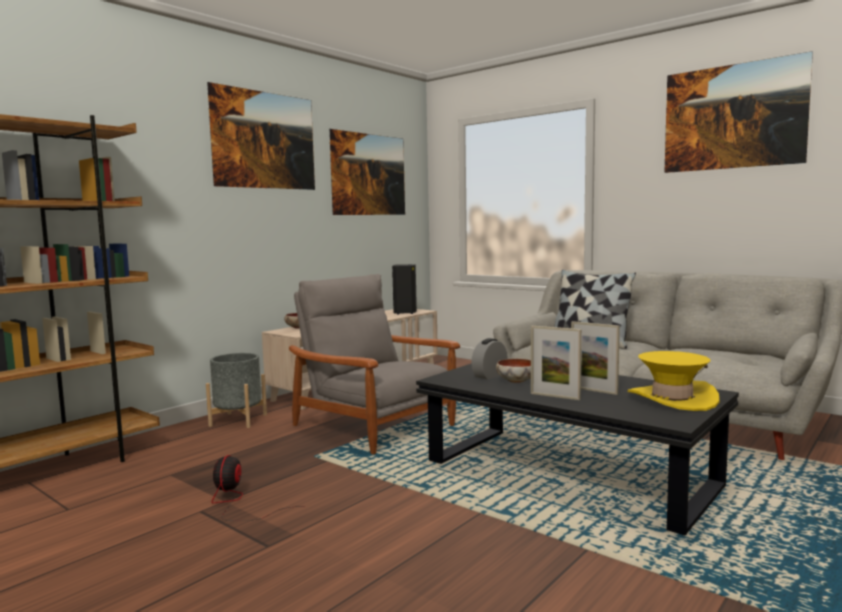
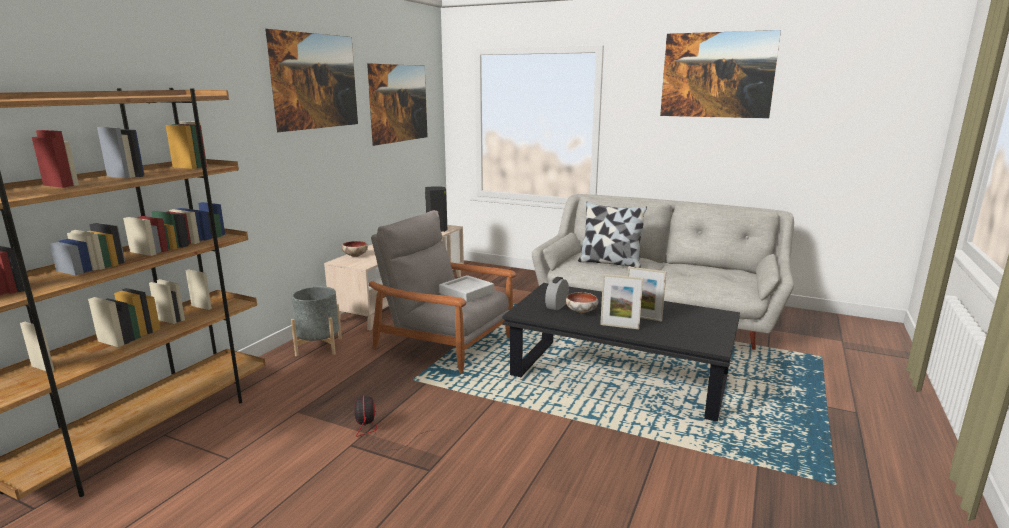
camera: 15 degrees left, 10 degrees up
yellow hat [628,351,720,411] -> none
none -> grey tray [439,275,494,303]

